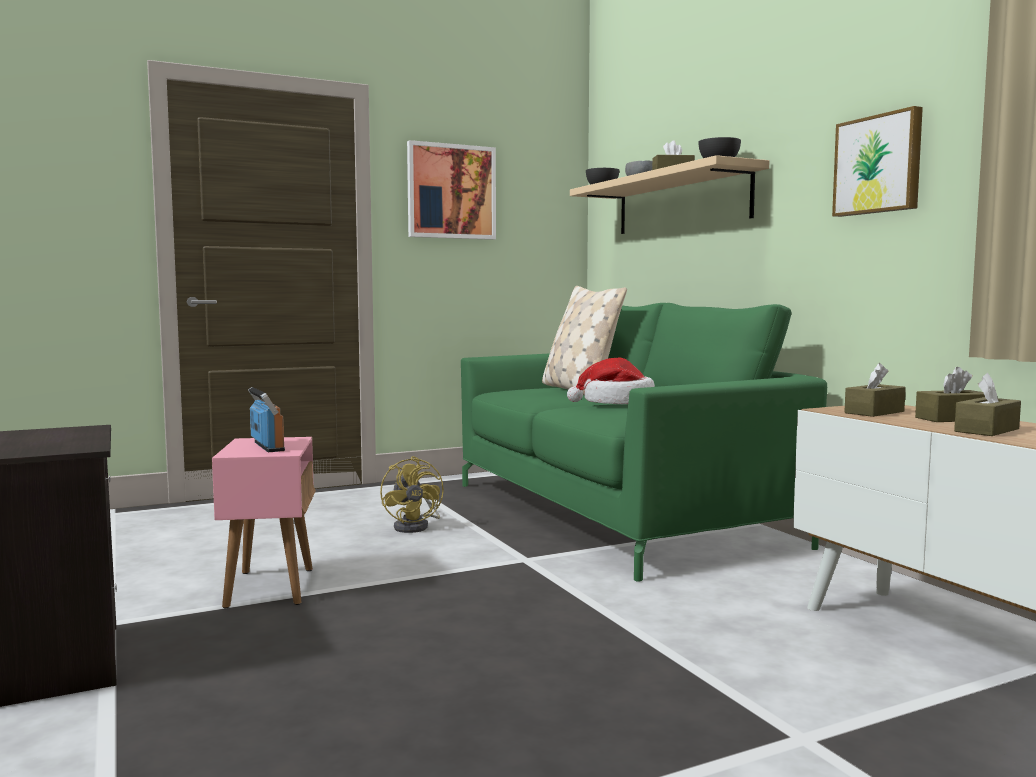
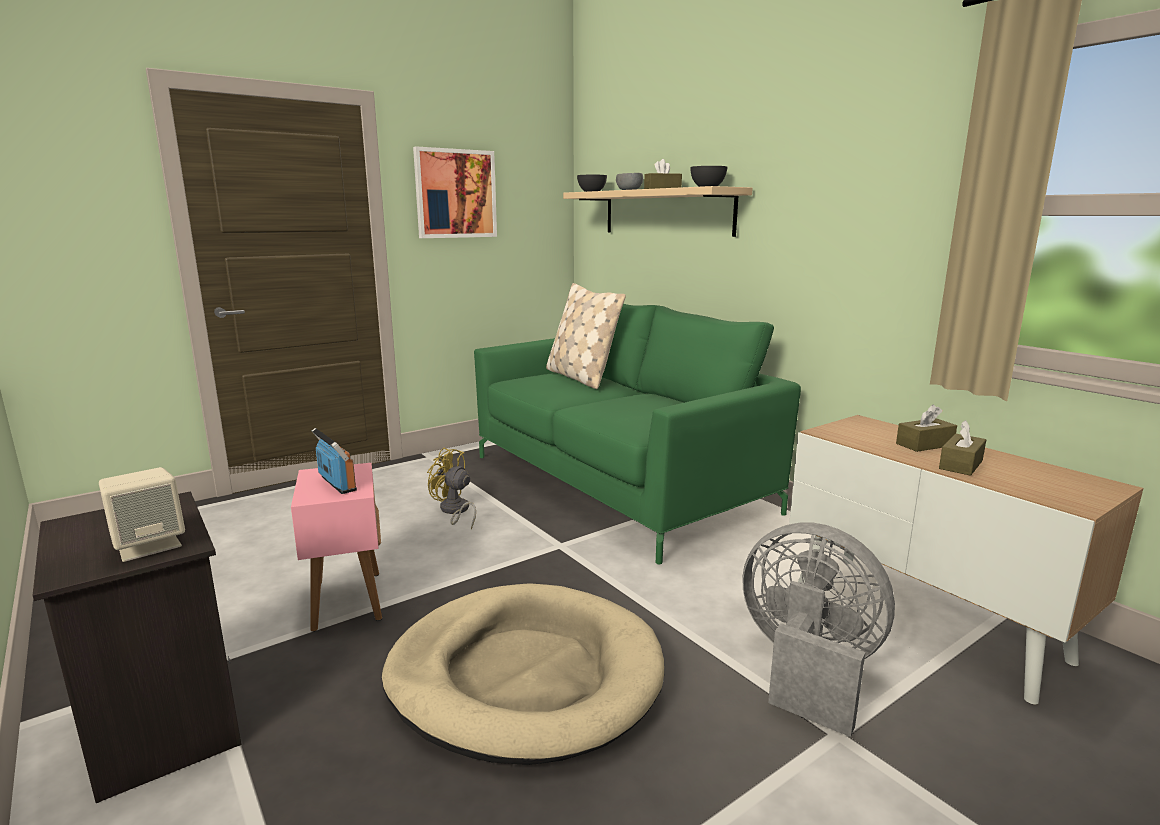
camera: 10 degrees left, 10 degrees up
yellow fan [380,456,444,533] -> yellow fan turned 150 degrees clockwise [427,448,476,529]
hat [567,357,655,404] -> none
picture [832,106,923,217] -> none
brown tissue box [844,363,906,417] -> none
none -> beige speaker [99,467,185,562]
none -> beige dog bed [382,583,664,765]
none -> grey fan [743,522,895,737]

